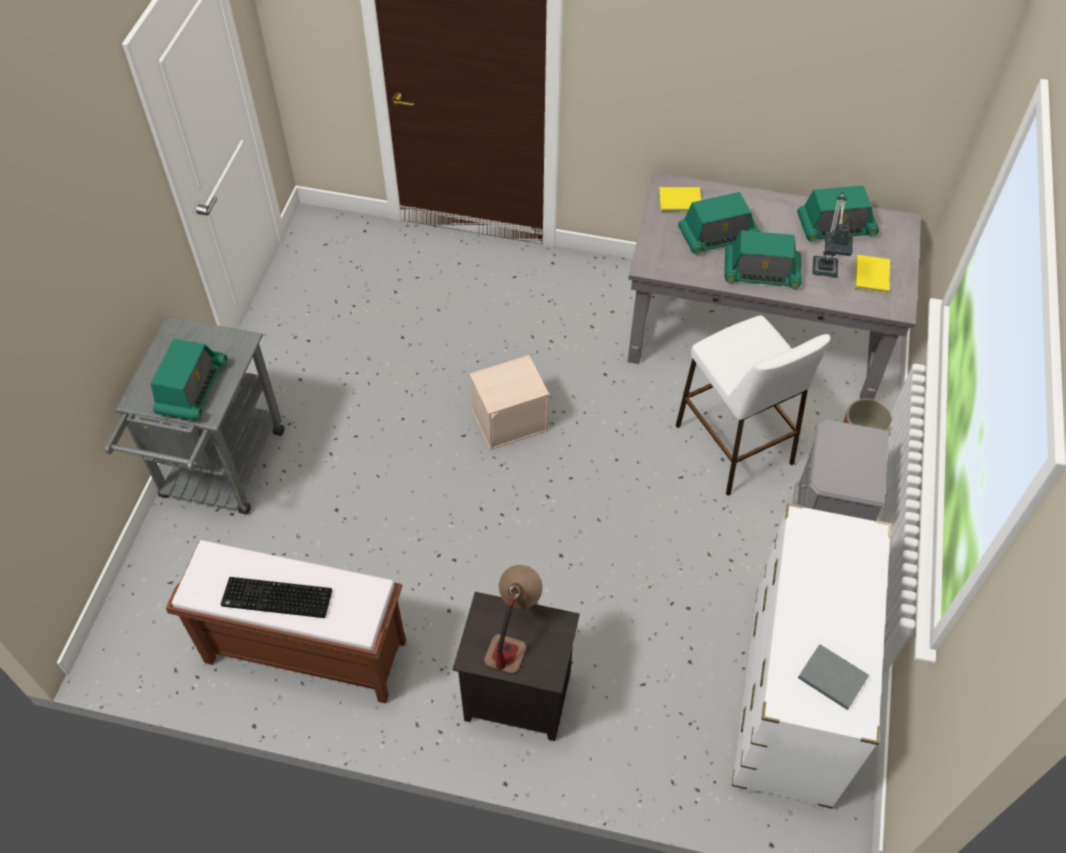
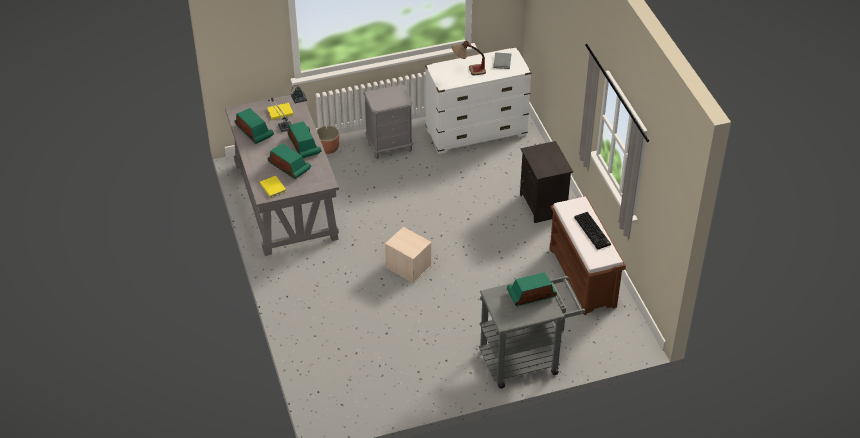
camera: 120 degrees left, 10 degrees down
table lamp [484,565,542,674] -> table lamp moved to [452,41,486,75]
white stool [676,315,831,496] -> none

